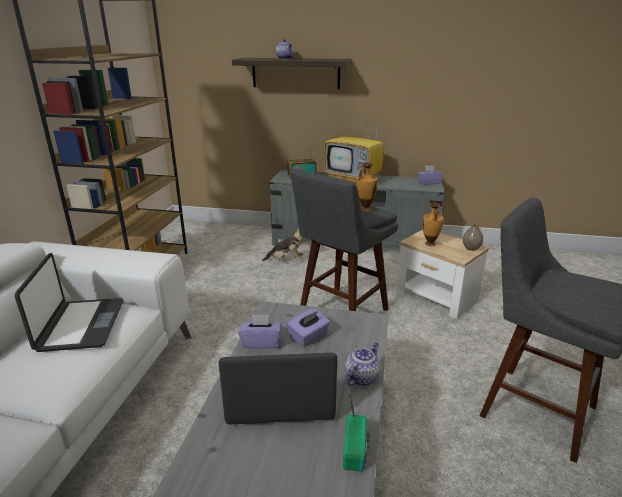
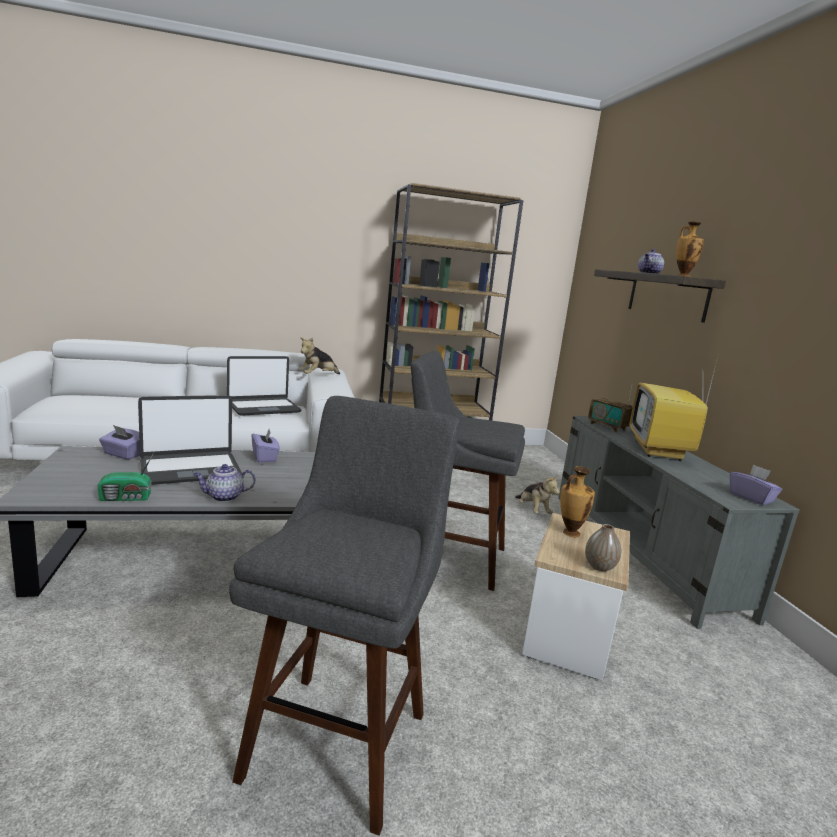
camera: 65 degrees right, 10 degrees down
laptop [218,353,337,425] -> laptop turned 90 degrees clockwise [138,395,242,485]
purple tissue box [286,308,331,347] -> purple tissue box moved to [99,425,140,460]
teapot [345,343,381,386] -> teapot turned 150 degrees clockwise [193,464,256,502]
vase [356,162,378,211] -> vase moved to [676,221,704,277]
none -> plush toy [298,337,340,374]

